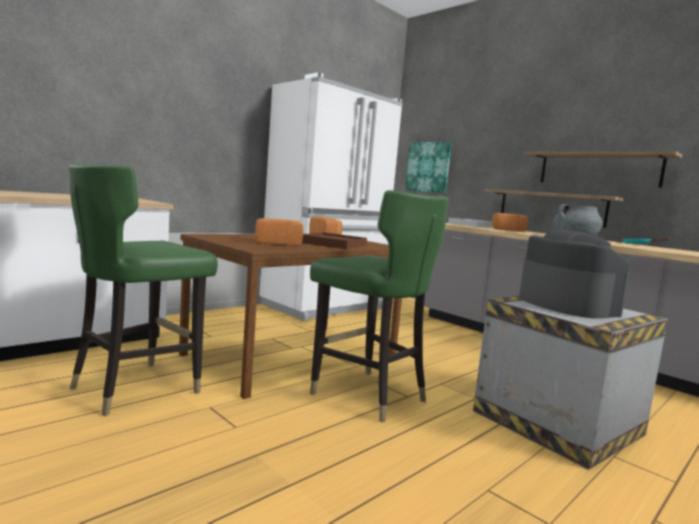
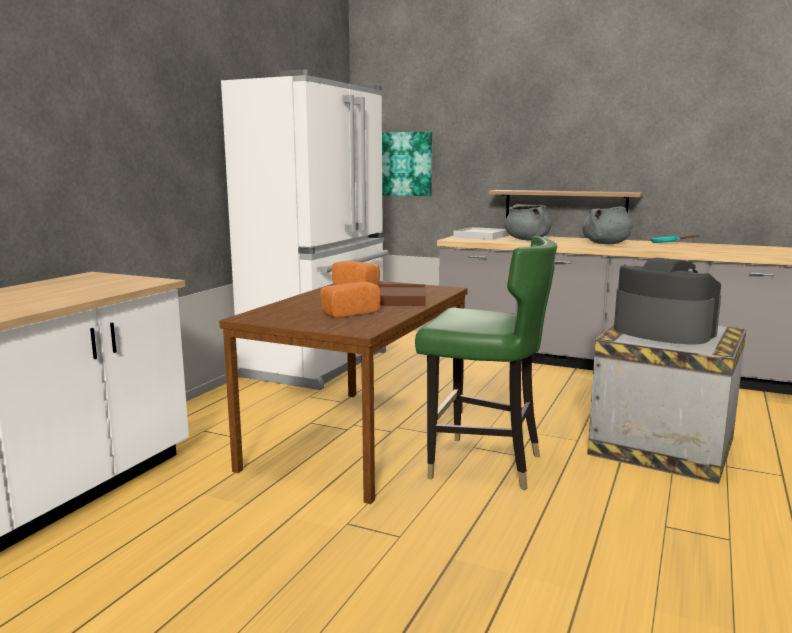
camera: 20 degrees left, 5 degrees up
green chair [69,163,218,416] -> none
bread [492,213,528,232] -> grey cooking pot [504,204,552,240]
shelf [524,151,682,188] -> none

